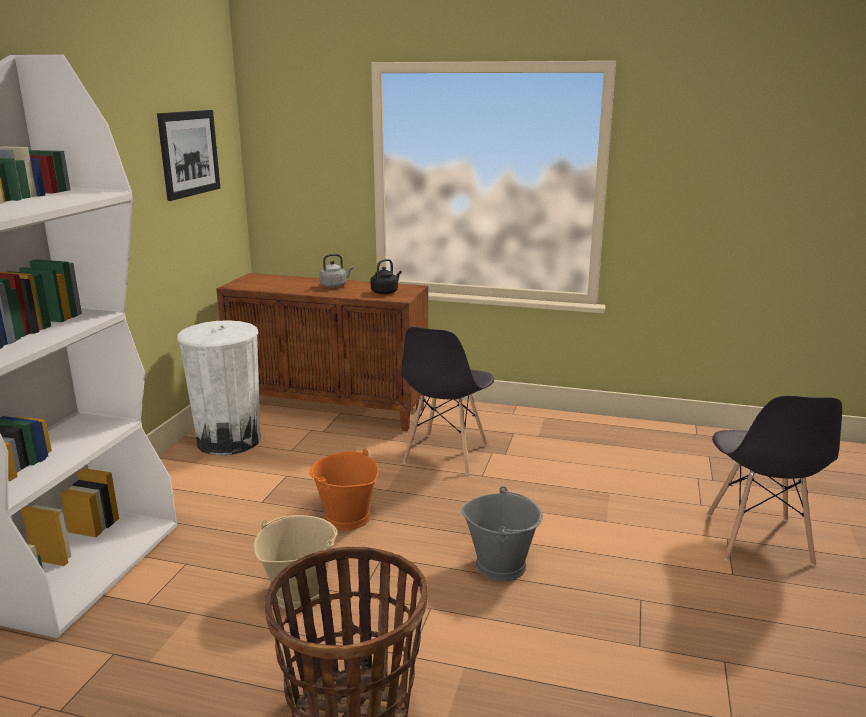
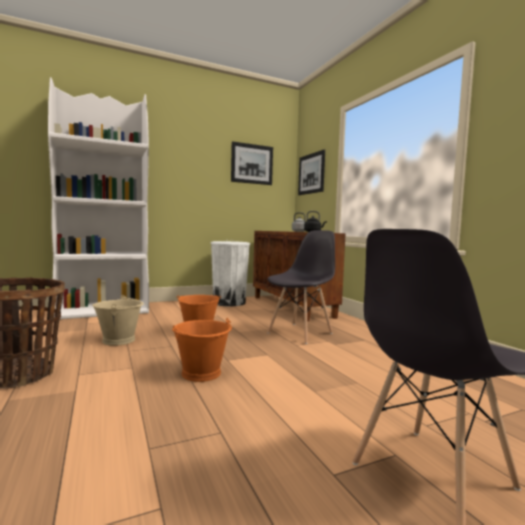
camera: 50 degrees right, 15 degrees down
grey chair [401,327,494,475] -> grey chair turned 150 degrees clockwise [267,230,335,344]
grey bucket [461,486,543,581] -> orange bucket [172,318,232,382]
none -> picture [298,149,325,195]

